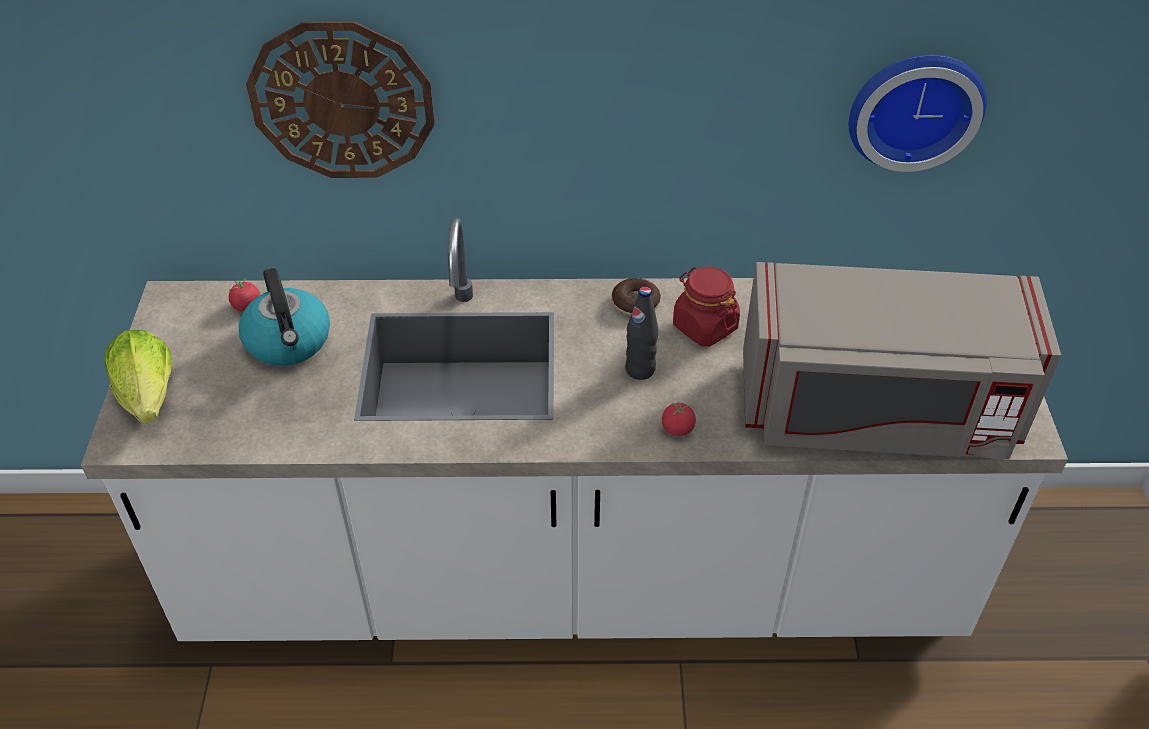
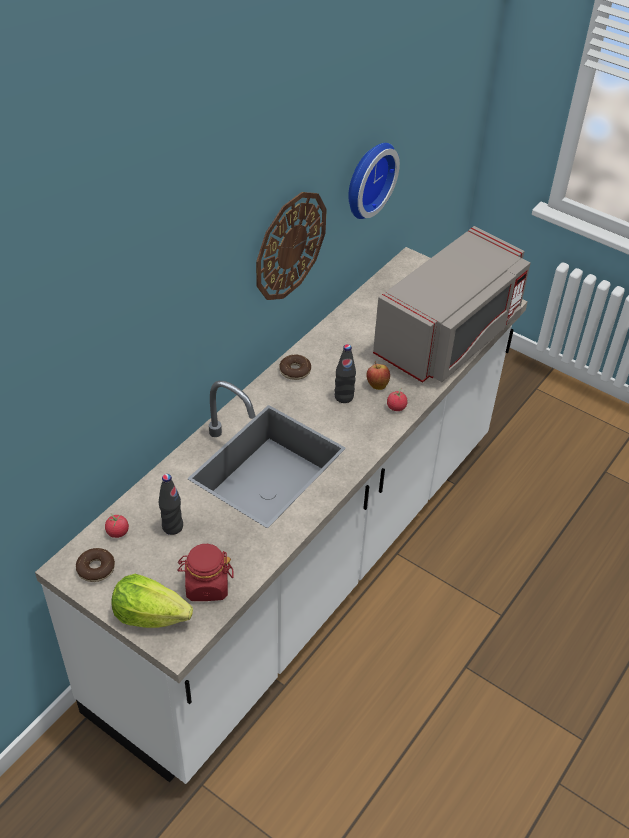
camera: 55 degrees left, 0 degrees up
kettle [239,268,330,366] -> black bottle [159,474,183,535]
wall clock [246,21,435,178] -> wall clock moved to [256,192,327,300]
red jar [673,267,740,347] -> red jar moved to [178,544,233,601]
none -> donut [76,548,115,582]
none -> apple [367,361,390,390]

